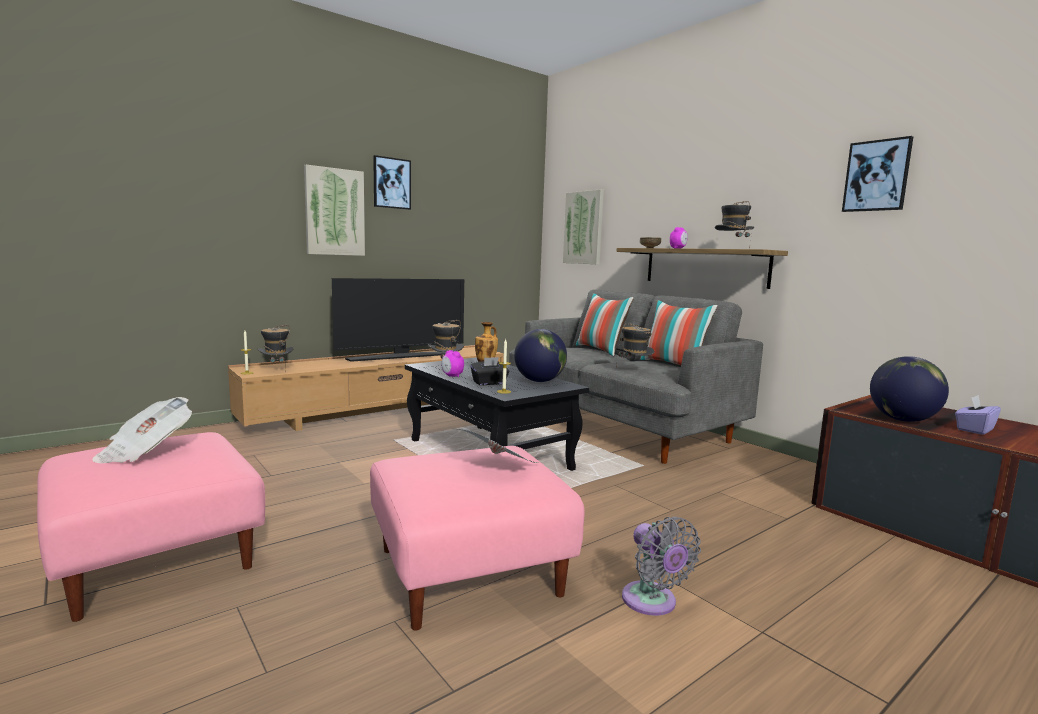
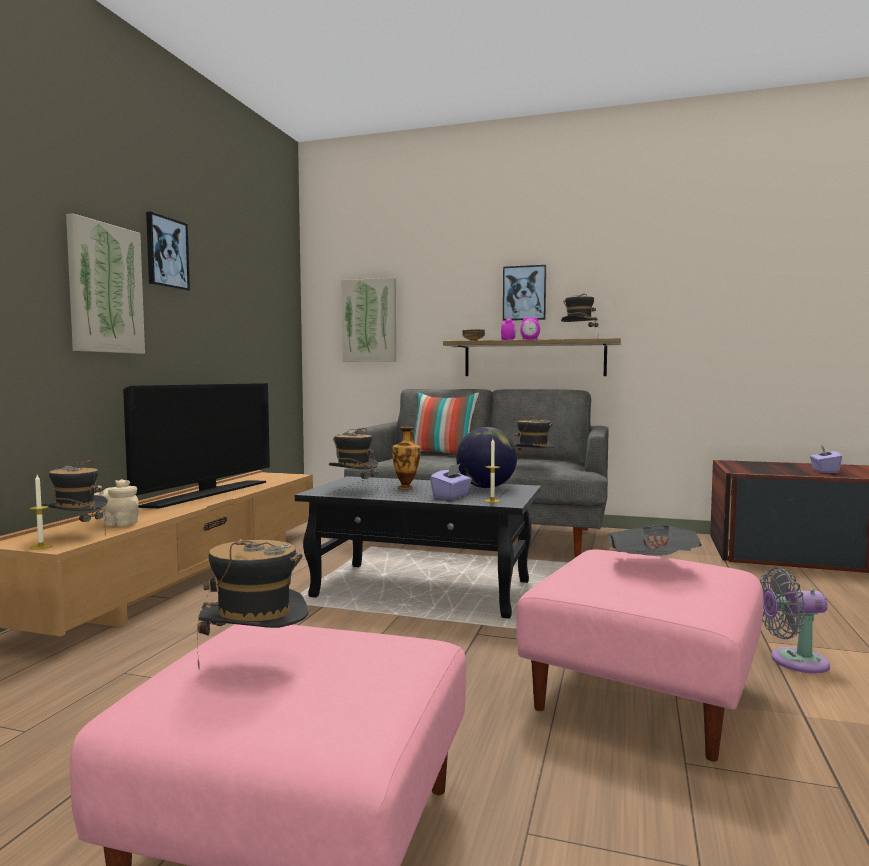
camera: 35 degrees left, 5 degrees down
newspaper [92,397,192,463] -> hat [197,539,309,669]
alarm clock [442,350,464,377] -> alarm clock moved to [520,317,540,340]
black tissue box [470,357,509,385] -> purple tissue box [430,464,472,500]
grey fan [622,517,701,616] -> grey fan turned 150 degrees clockwise [760,567,830,673]
pillow [640,300,718,366] -> none
picture [842,136,913,212] -> picture moved to [503,265,546,321]
globe [870,356,949,422] -> none
none -> beige teapot [94,479,139,527]

